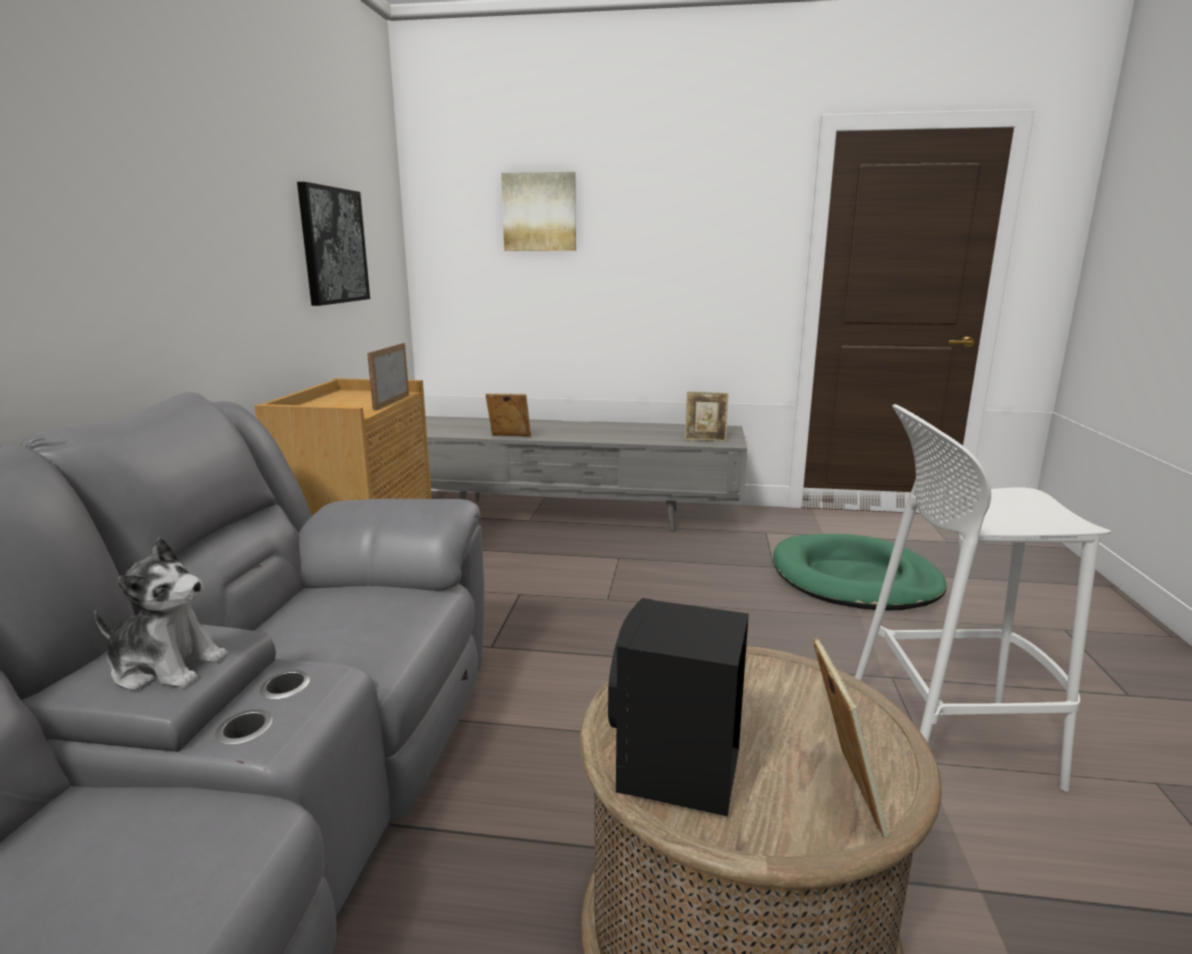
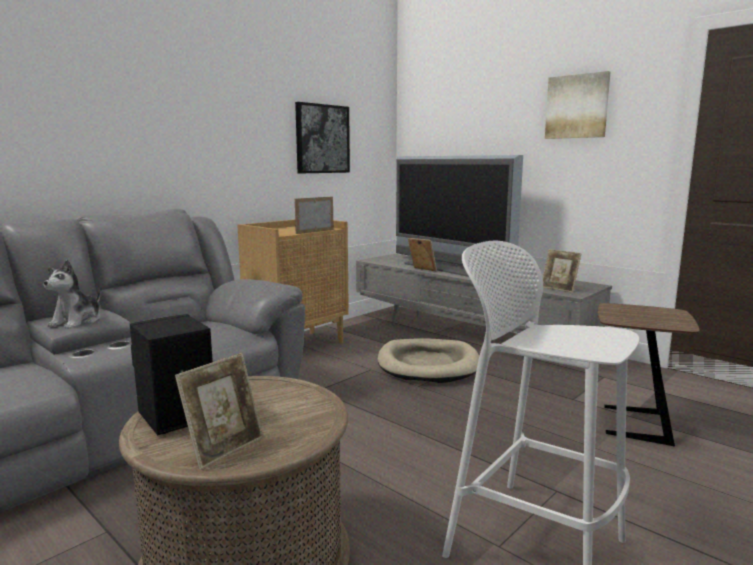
camera: 35 degrees right, 5 degrees down
plush toy [94,537,228,691] -> plush toy turned 60 degrees clockwise [43,260,100,329]
picture [501,172,576,251] -> picture moved to [545,71,611,139]
green dog bed [773,534,947,610] -> brown side table [598,303,700,447]
none -> beige dog bed [378,338,479,383]
none -> television [396,155,523,277]

